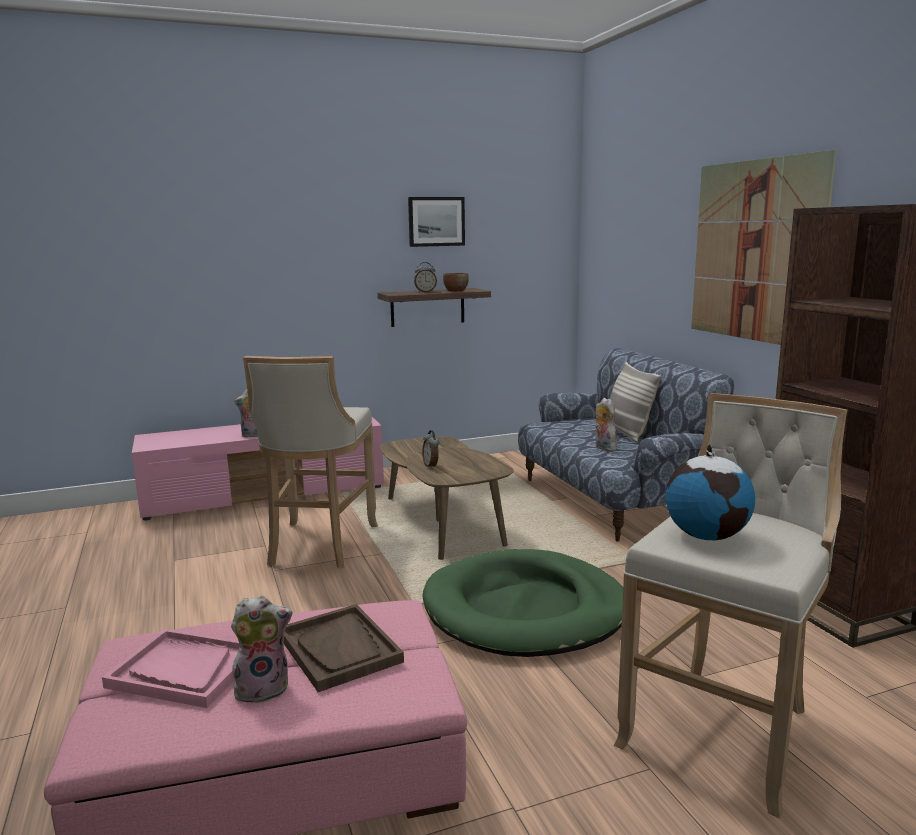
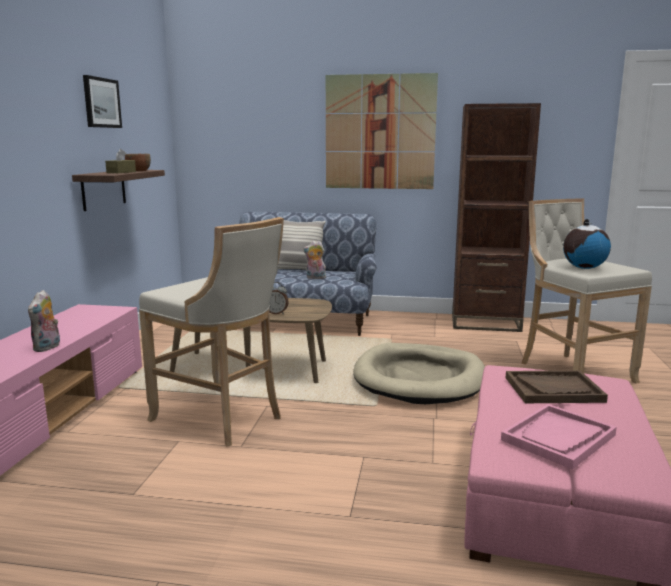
camera: 60 degrees left, 0 degrees up
plush toy [231,595,293,703] -> none
alarm clock [414,262,437,292] -> brown tissue box [105,149,136,173]
green dog bed [422,549,623,657] -> beige dog bed [353,343,485,404]

